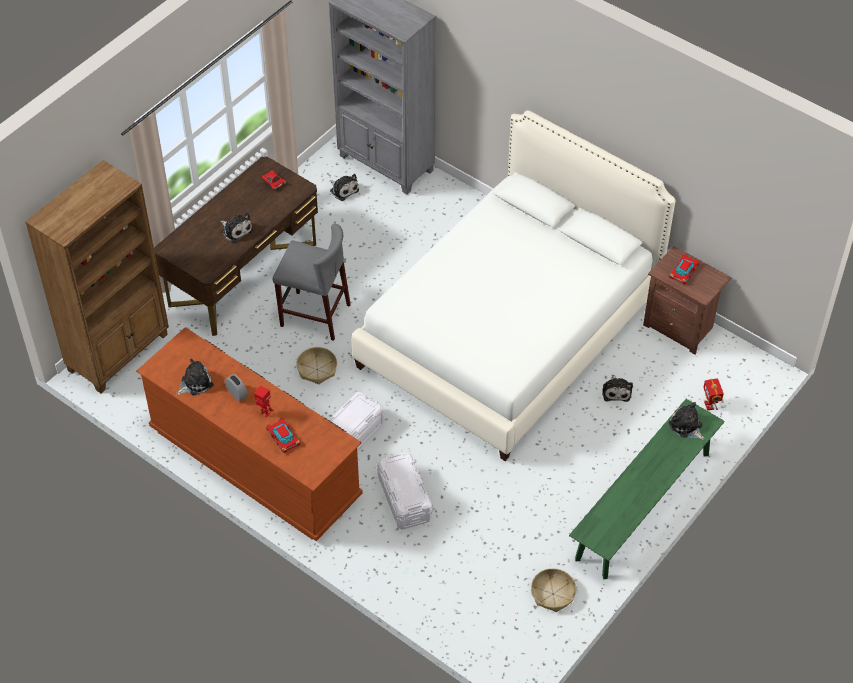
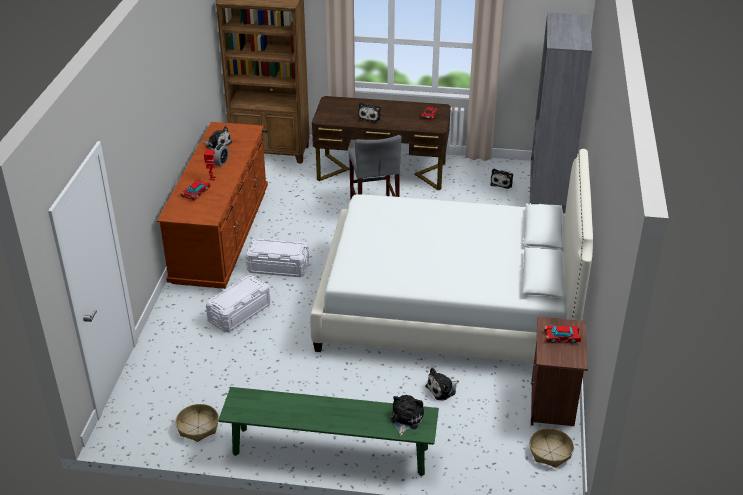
camera: 60 degrees right, 15 degrees down
basket [296,347,337,385] -> basket moved to [529,428,574,468]
toy robot [703,378,724,411] -> none

